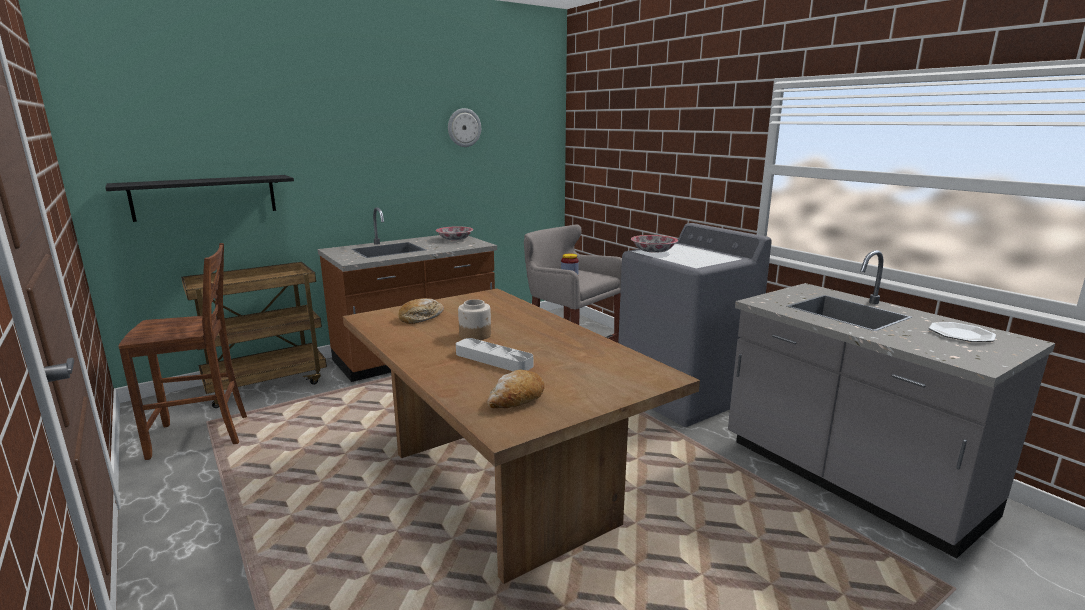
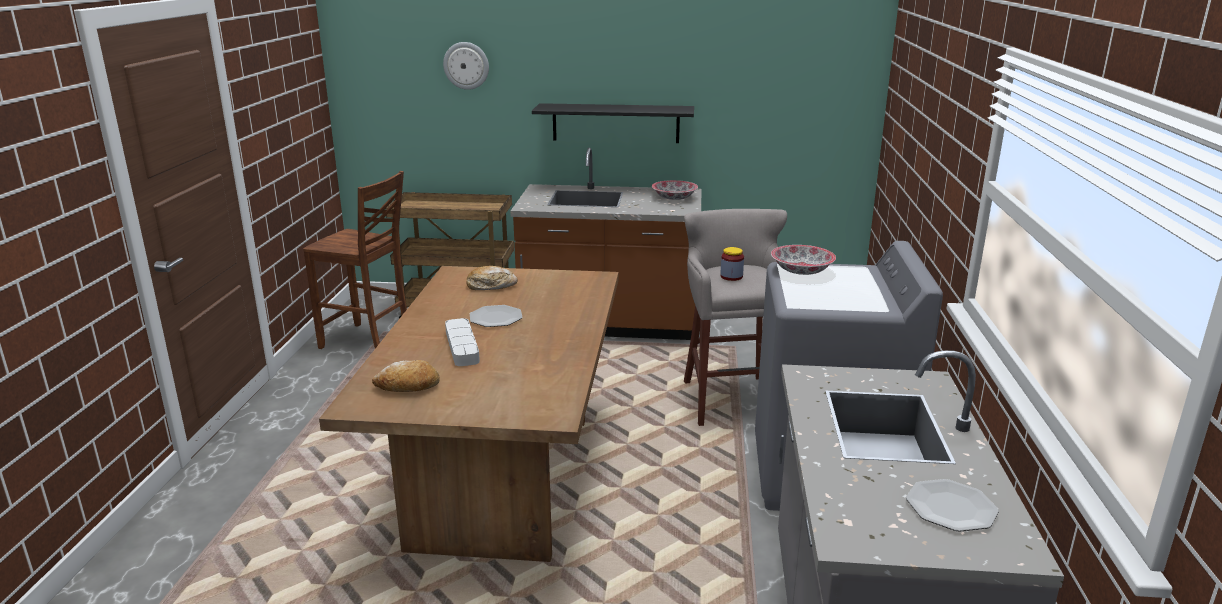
camera: 40 degrees right, 5 degrees up
black shelf [105,175,294,222] -> black shelf moved to [532,103,694,143]
wall clock [448,108,481,147] -> wall clock moved to [443,42,489,90]
jar [458,299,491,340] -> plate [470,305,523,327]

